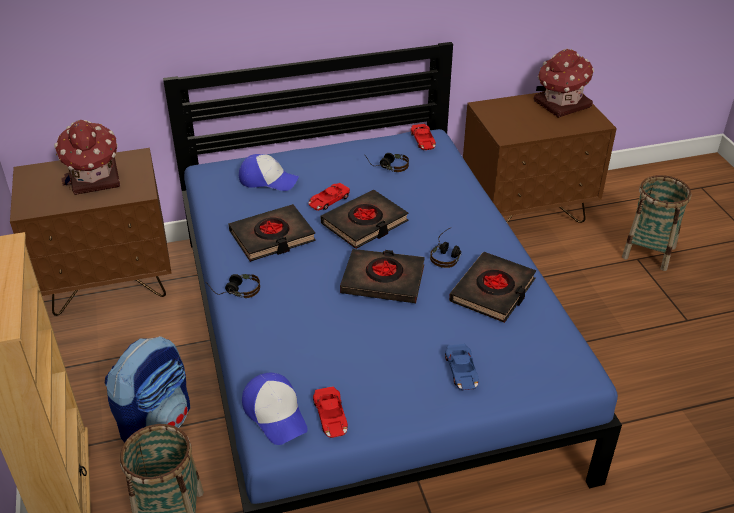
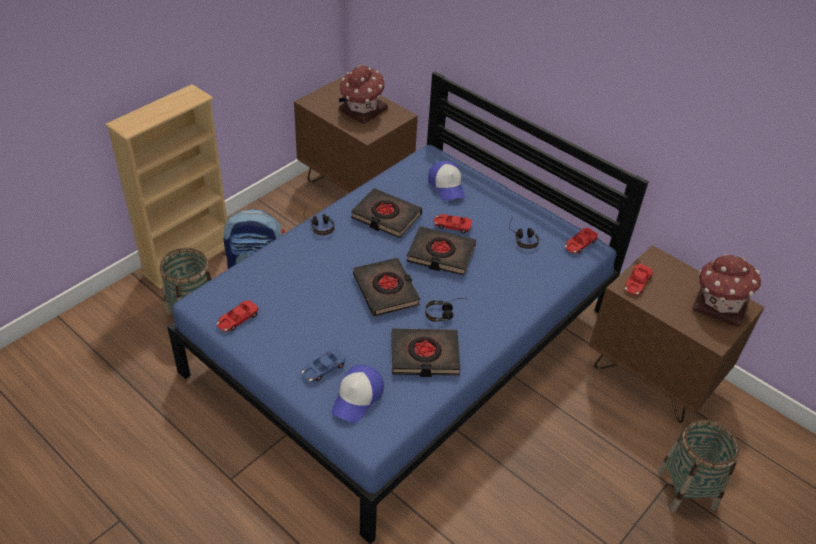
camera: 55 degrees right, 5 degrees up
cap [242,373,308,445] -> cap moved to [332,365,384,423]
none -> red toy car [625,263,653,295]

